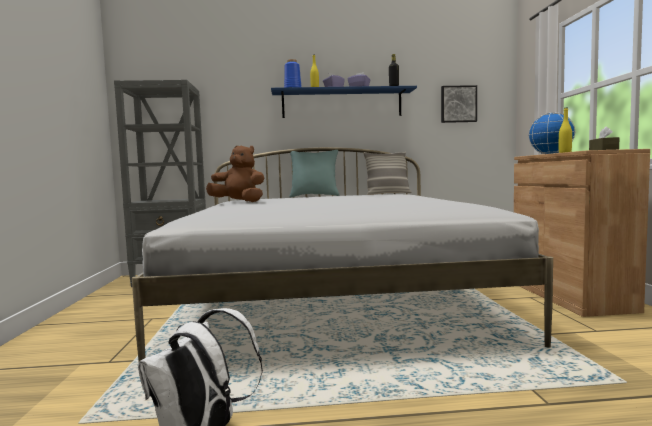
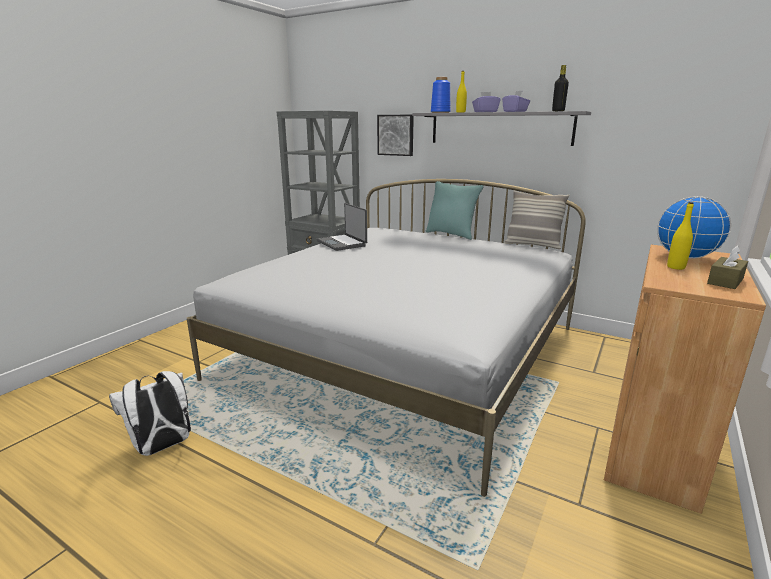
camera: 35 degrees right, 15 degrees up
brown plush toy [206,146,264,202] -> laptop [317,203,367,251]
blue shelf [271,86,417,118] -> grey shelf [412,111,591,146]
picture [441,85,477,123] -> picture moved to [377,115,414,156]

